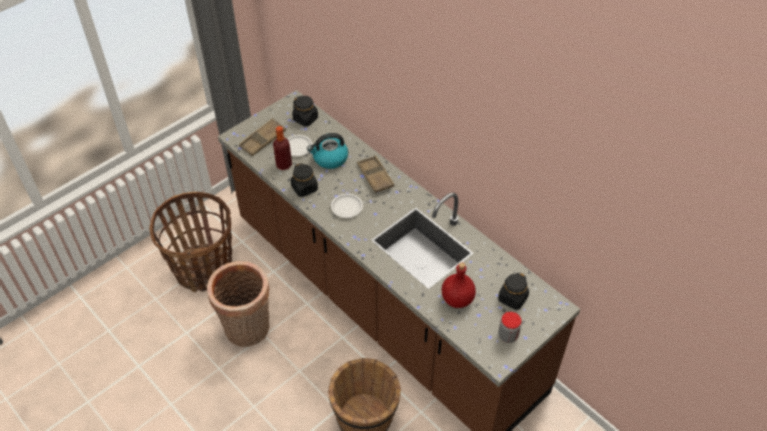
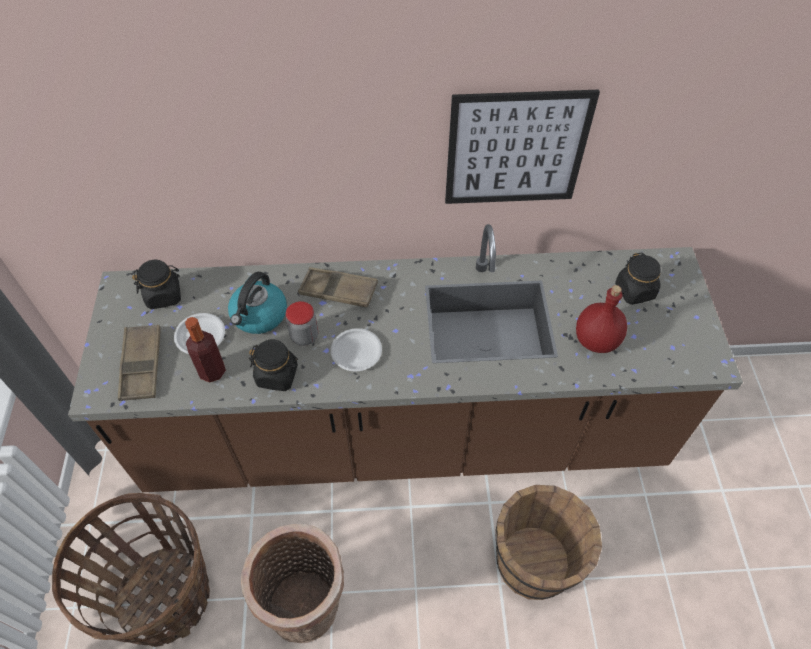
camera: 50 degrees left, 5 degrees up
jar [498,312,521,343] -> jar moved to [286,301,318,346]
none -> picture [445,90,600,204]

